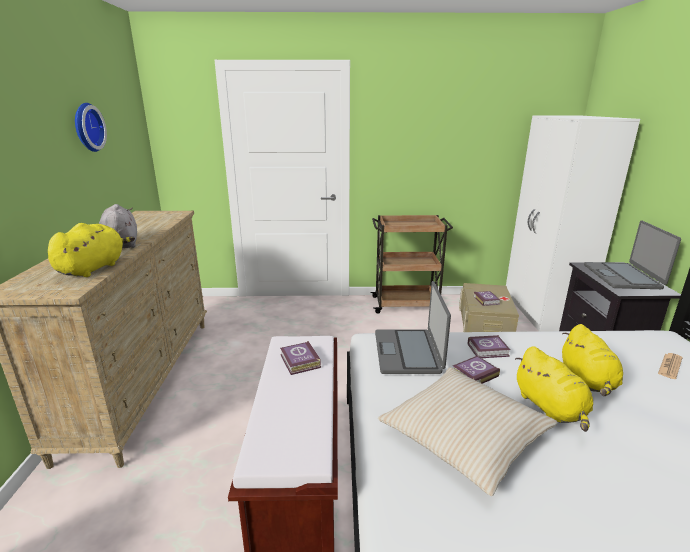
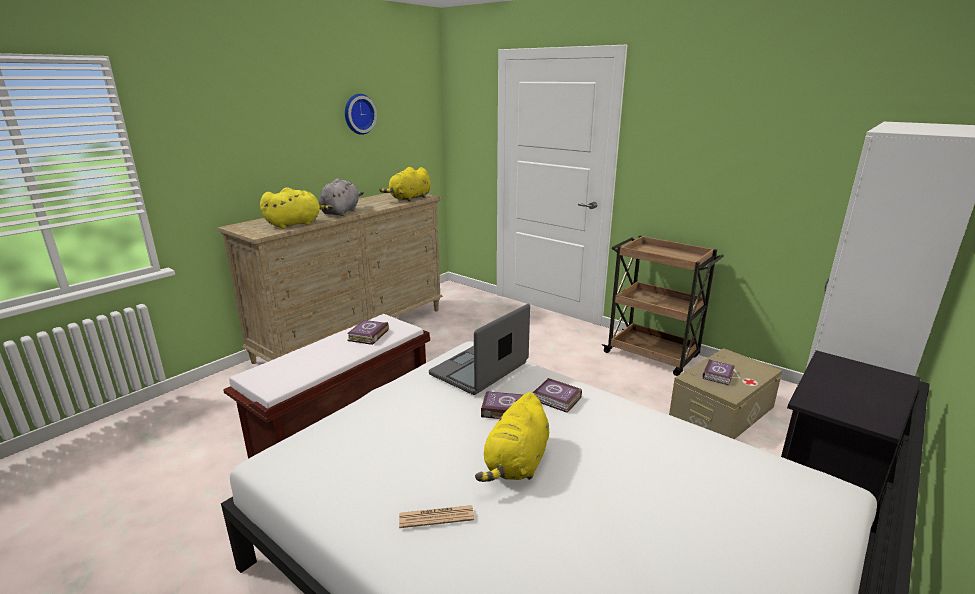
camera: 40 degrees right, 0 degrees up
beige pillow [378,367,558,496] -> none
yellow plush toy [562,324,623,396] -> yellow plush toy moved to [379,167,431,202]
laptop [584,220,681,289] -> none
newspaper [658,353,682,379] -> newspaper moved to [399,505,474,528]

